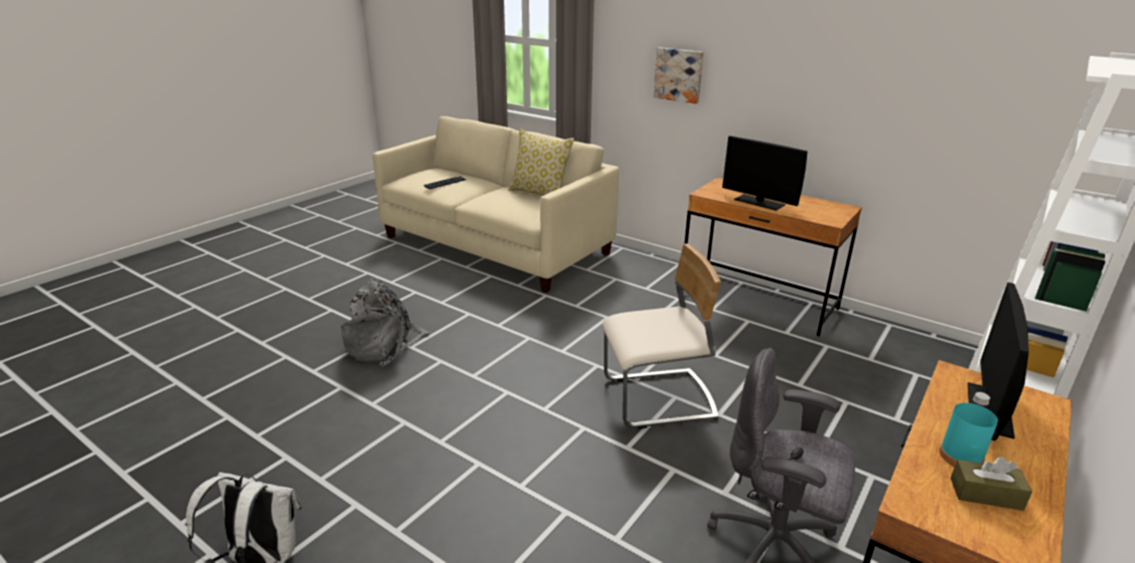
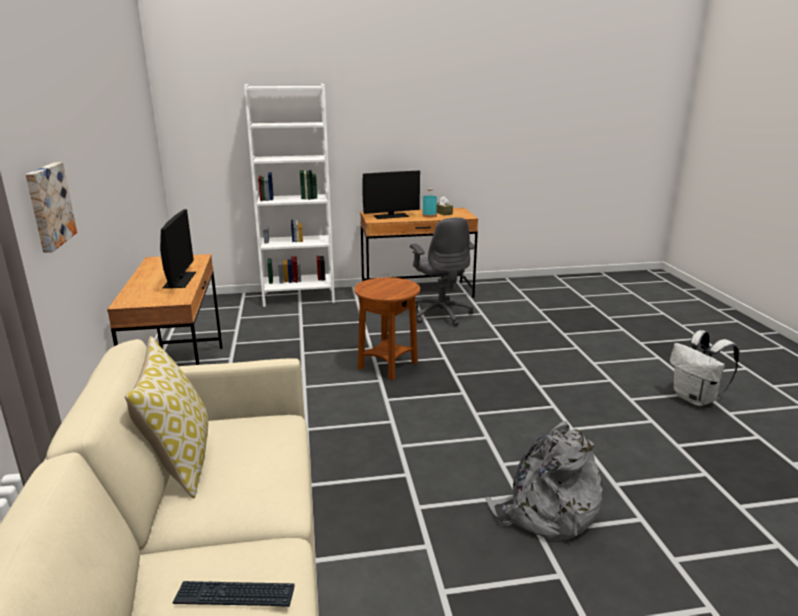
camera: 135 degrees left, 5 degrees down
beige chair [602,243,721,429] -> brown side table [354,277,420,380]

